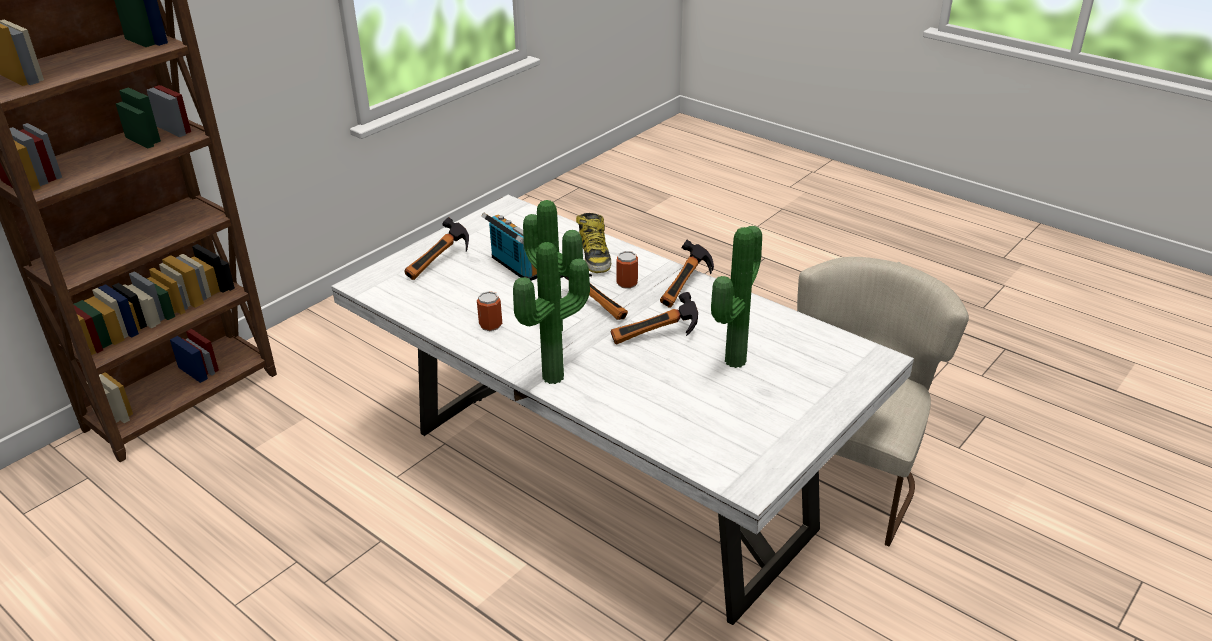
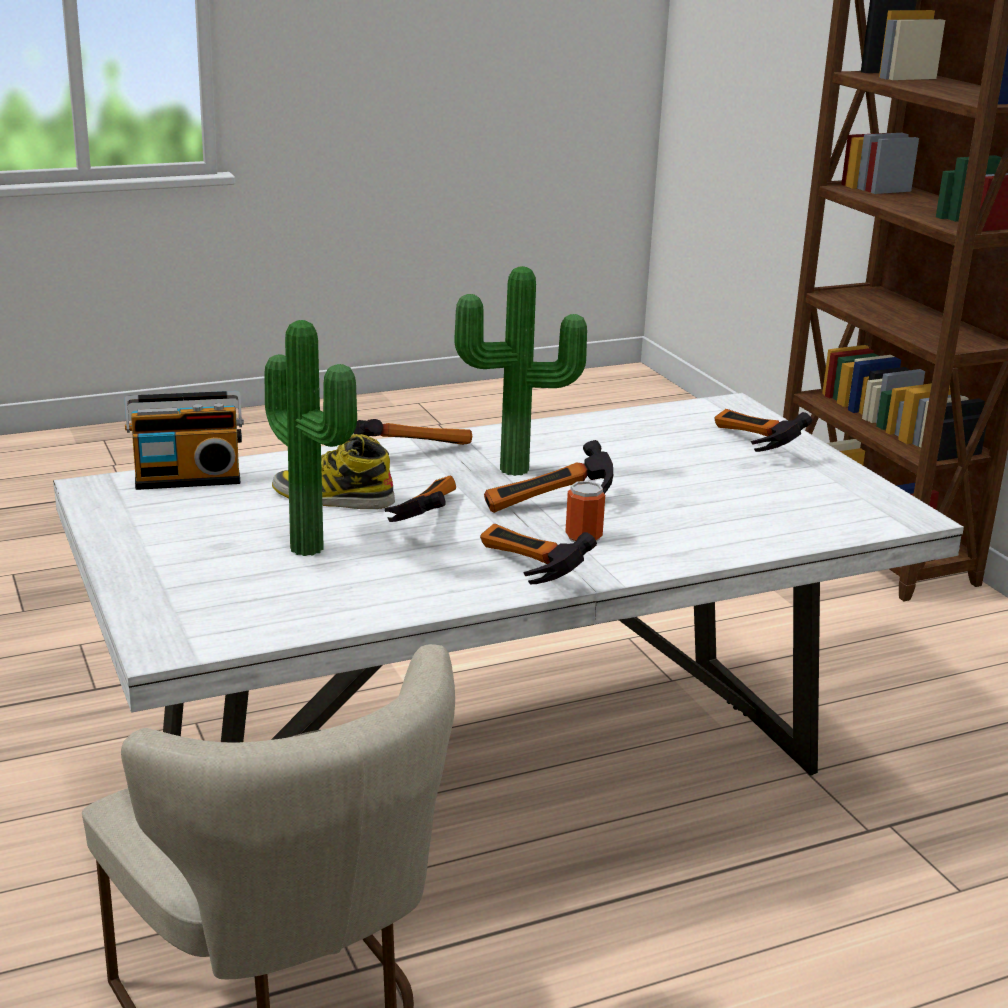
camera: 115 degrees right, 10 degrees down
can [477,291,502,331] -> none
radio [481,212,537,281] -> radio moved to [124,391,244,490]
potted plant [513,242,590,384] -> hammer [354,419,472,445]
boot [576,213,611,273] -> boot moved to [272,434,395,509]

